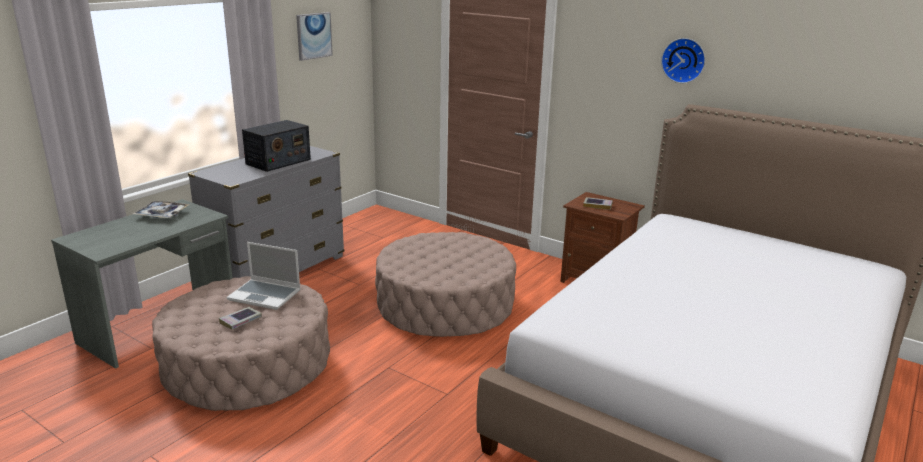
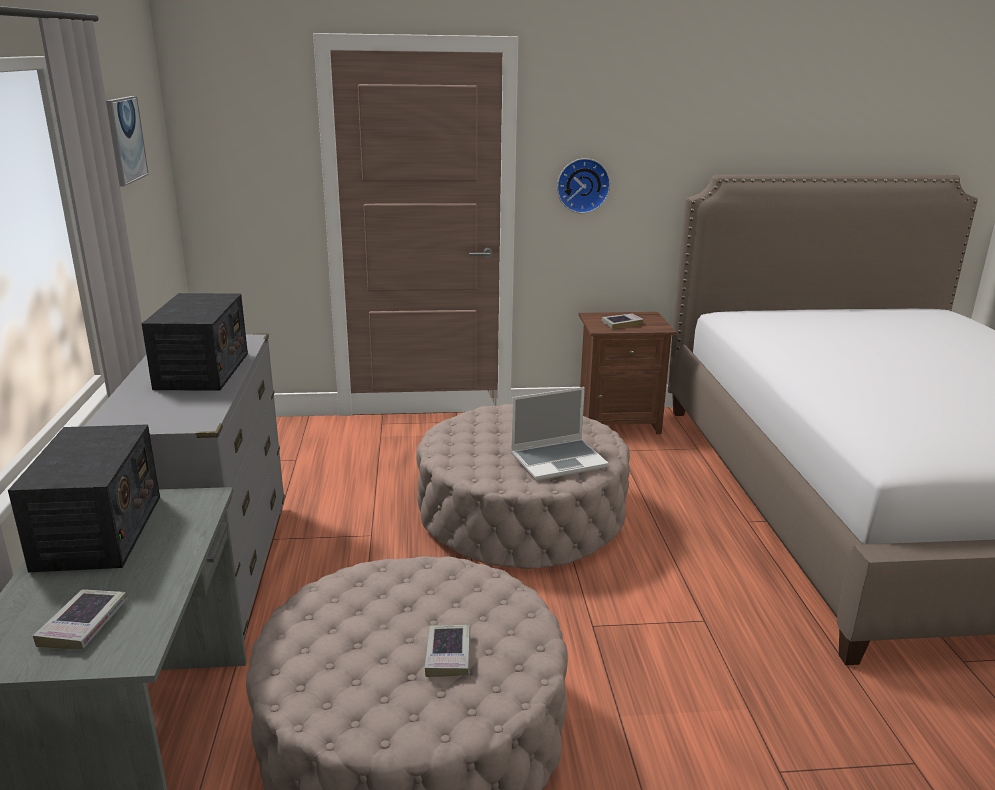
camera: 40 degrees left, 0 degrees up
tray [133,201,190,218] -> radio [8,424,160,572]
laptop [227,242,301,310] -> laptop moved to [511,387,609,481]
wall clock [661,38,705,83] -> wall clock moved to [557,158,610,213]
none -> book [32,589,127,649]

